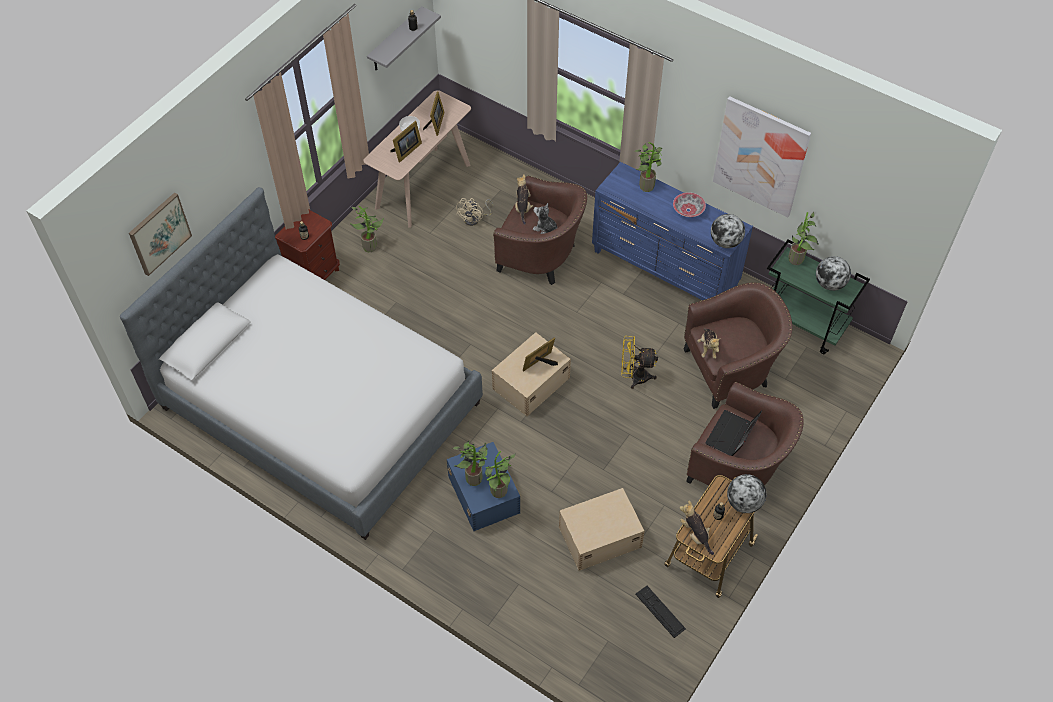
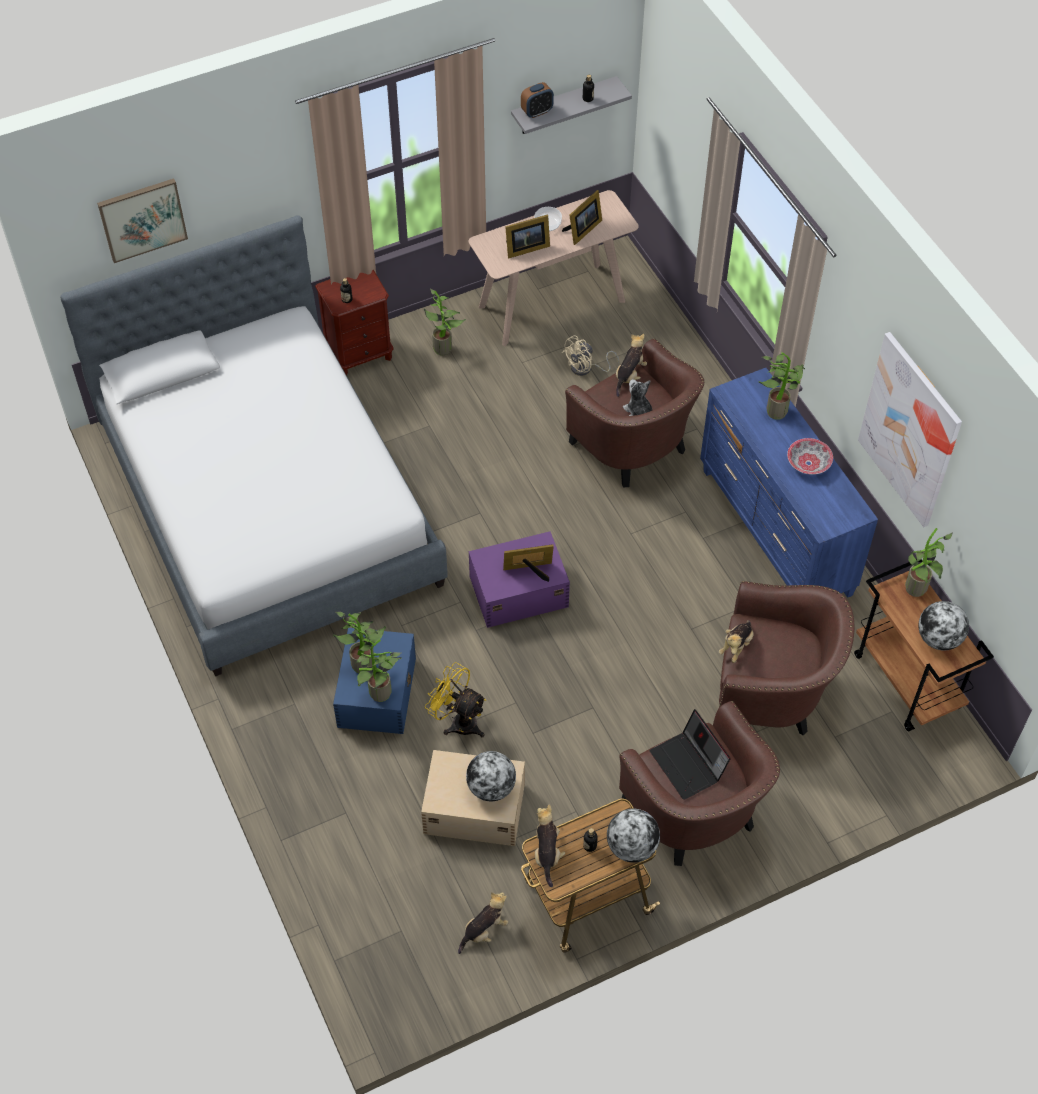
camera: 30 degrees right, 0 degrees up
beige storage box [492,332,571,416] -> purple storage box [469,531,570,628]
yellow fan [621,336,658,389] -> yellow fan moved to [425,662,486,738]
keyboard [635,586,686,638] -> plush toy [458,892,508,954]
laptop [705,410,762,456] -> laptop turned 90 degrees counterclockwise [650,709,731,800]
globe [711,214,745,248] -> globe moved to [466,751,516,801]
green cart [767,240,870,354] -> brown cart [854,559,994,732]
none -> alarm clock [521,82,554,118]

